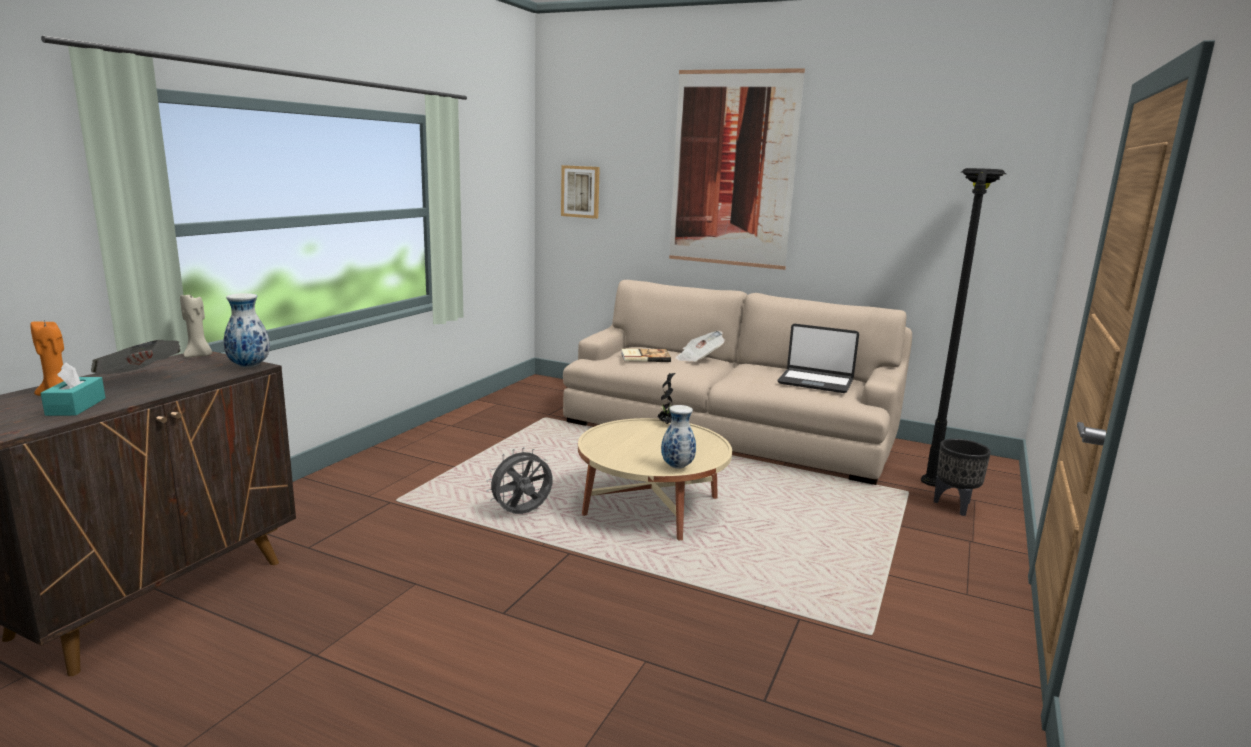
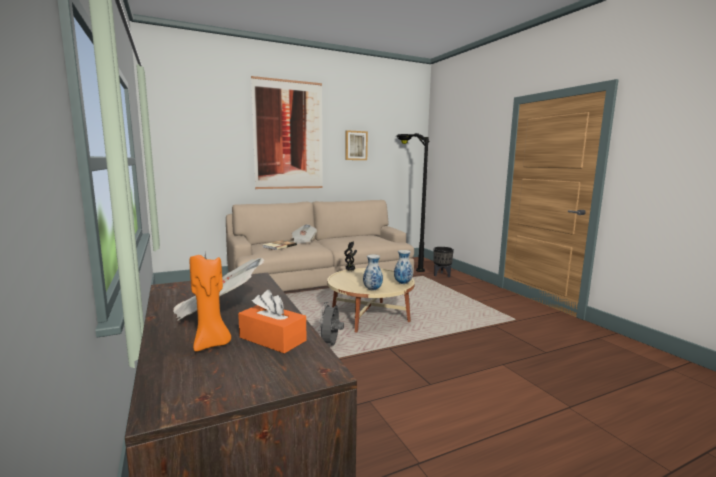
camera: 50 degrees left, 5 degrees down
turquoise tissue box [40,362,105,416] -> orange tissue box [238,290,306,354]
beige candle [180,295,212,357] -> none
vase [224,293,270,368] -> vase moved to [363,255,383,290]
picture [561,165,600,219] -> picture moved to [345,130,368,160]
laptop [777,324,859,393] -> none

